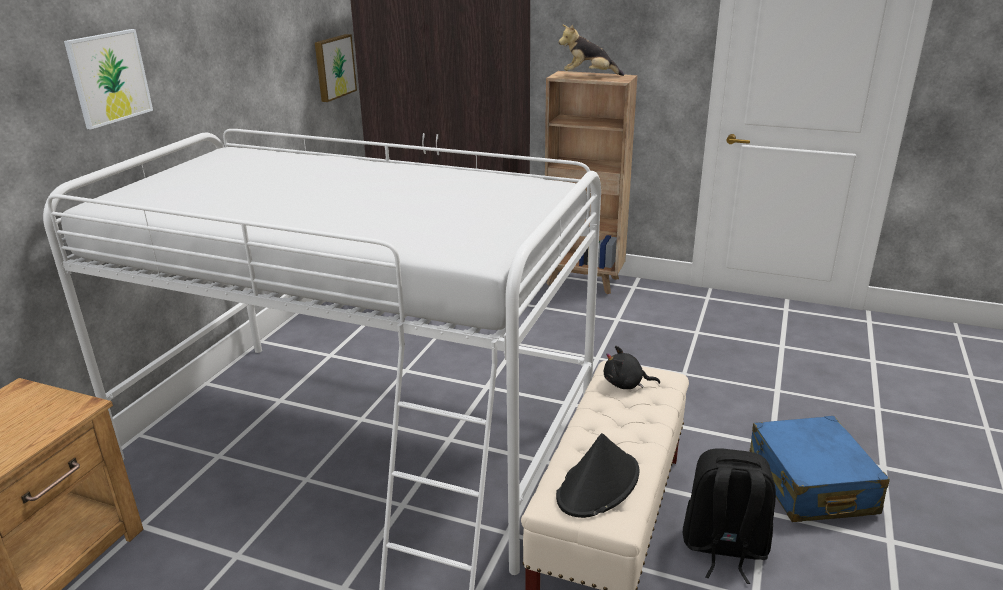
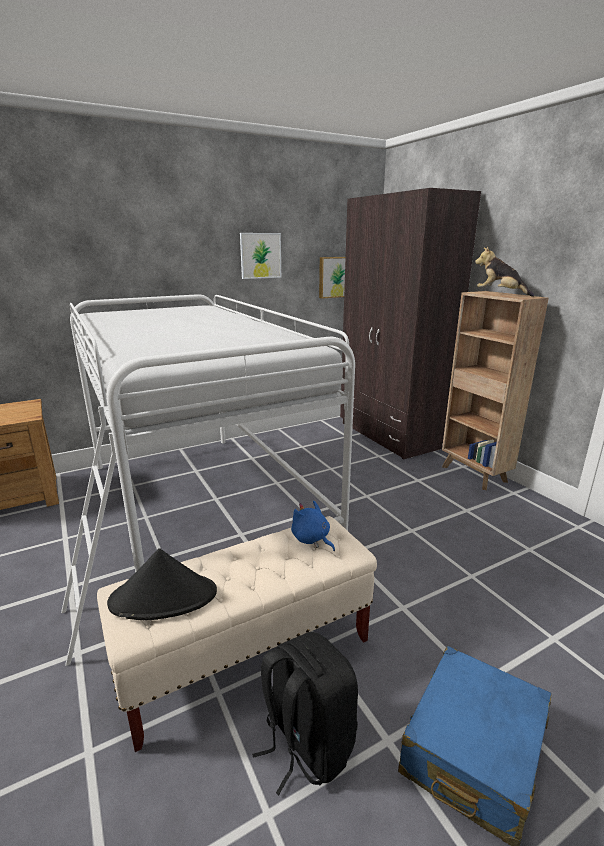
camera: 40 degrees right, 5 degrees down
picture [64,29,153,130] -> picture moved to [240,233,281,279]
black plush toy [604,346,660,389] -> blue plush toy [291,501,335,551]

